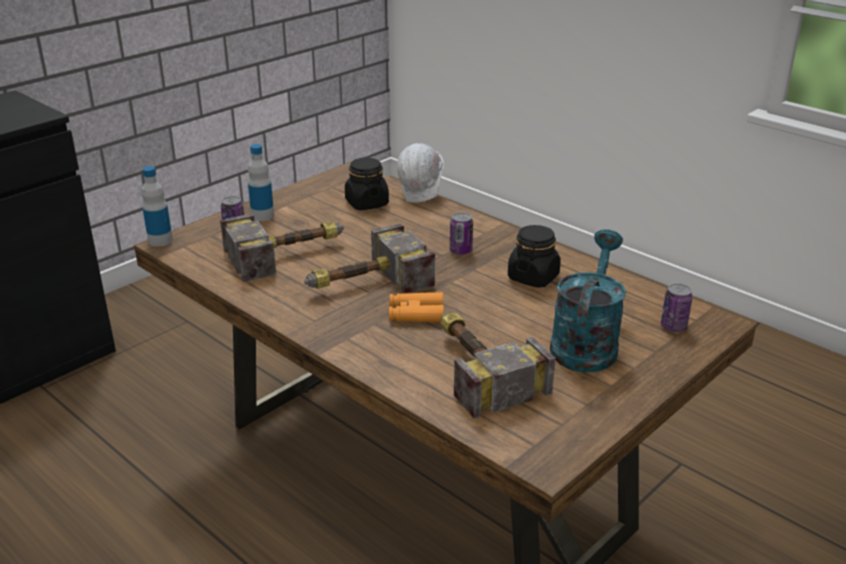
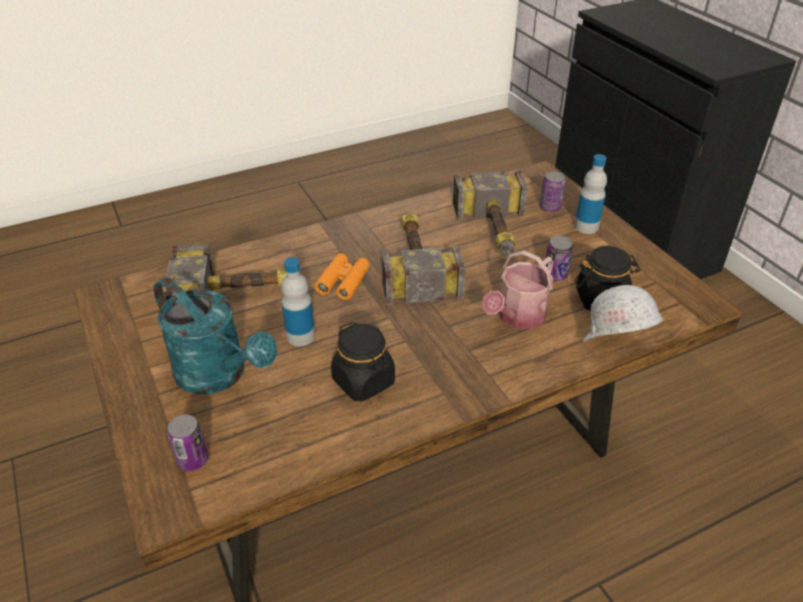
camera: 110 degrees right, 10 degrees up
bottle [141,166,173,247] -> bottle moved to [281,257,315,346]
can [450,212,473,255] -> can moved to [546,236,573,281]
none -> watering can [482,250,553,329]

